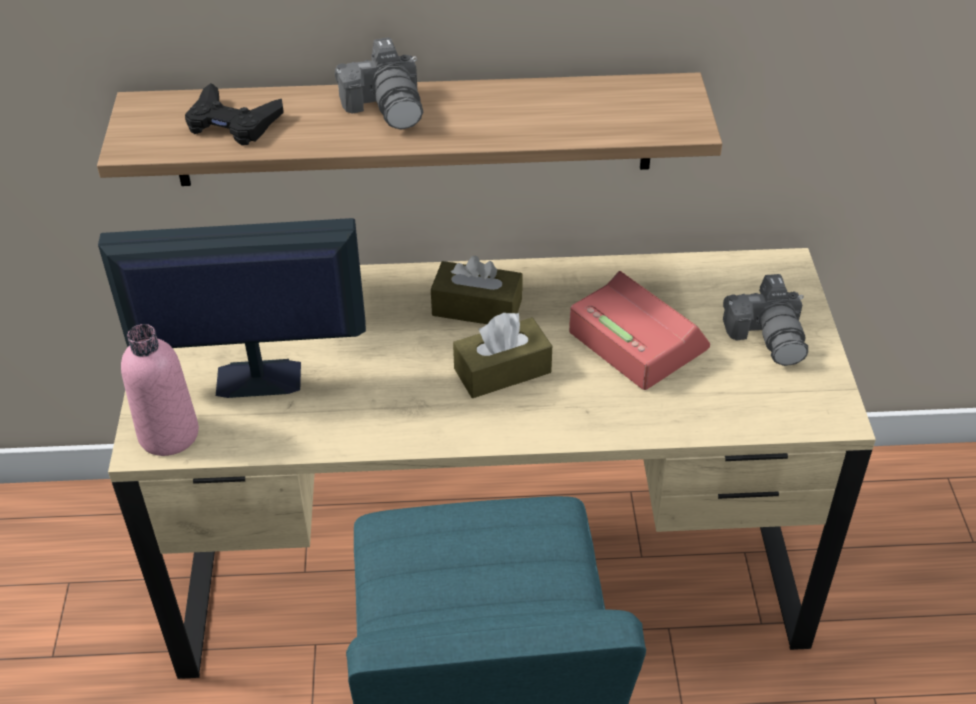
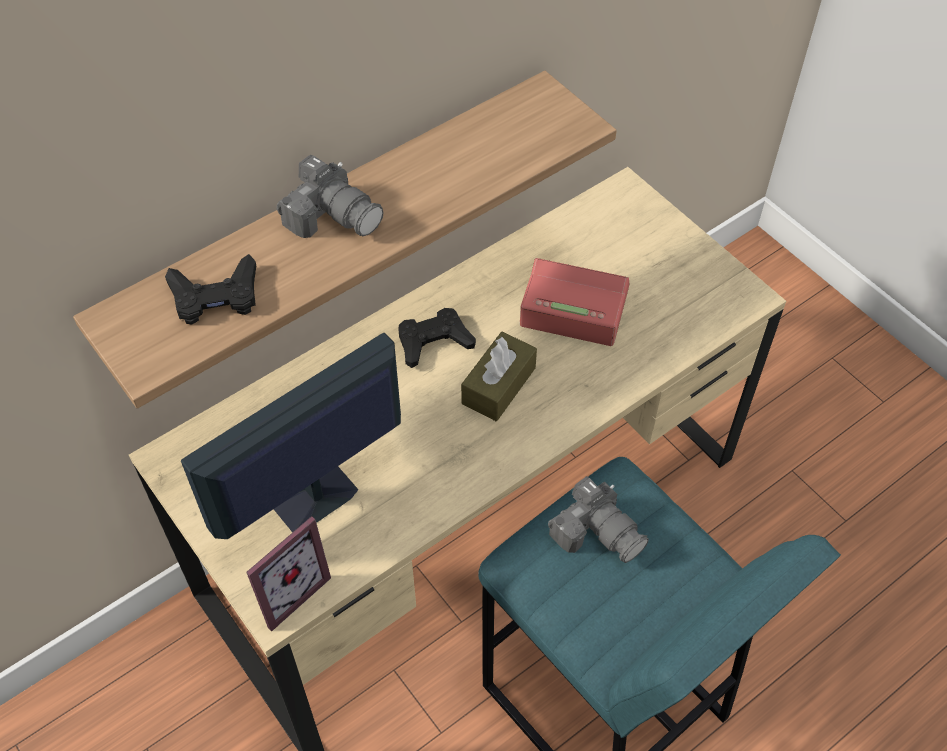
camera: 35 degrees left, 10 degrees up
pink bottle [121,324,199,456] -> picture frame [246,516,331,631]
brown tissue box [431,255,523,324] -> black game controller [398,308,476,368]
camera [723,274,808,366] -> camera moved to [548,476,649,563]

